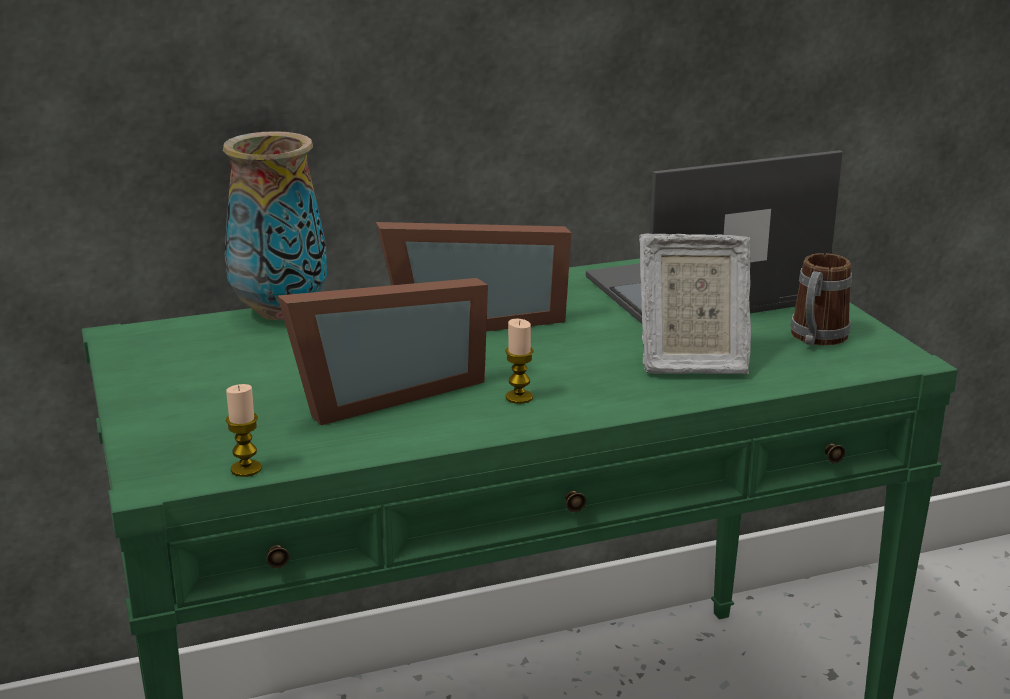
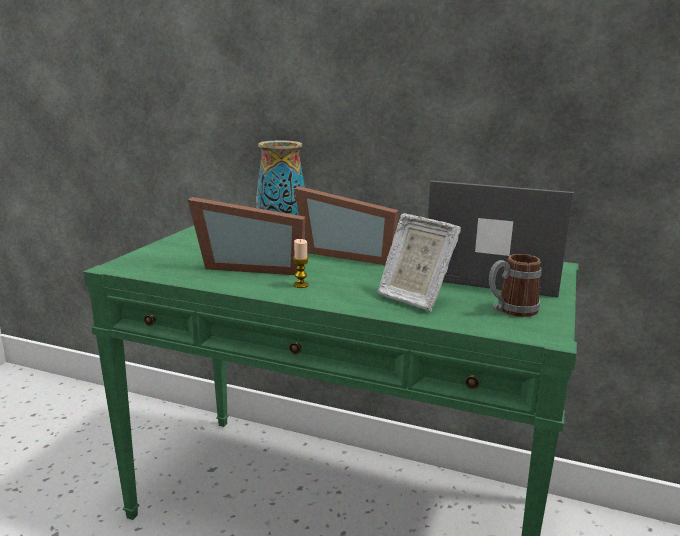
camera: 40 degrees right, 5 degrees down
candle [226,384,262,477] -> none

